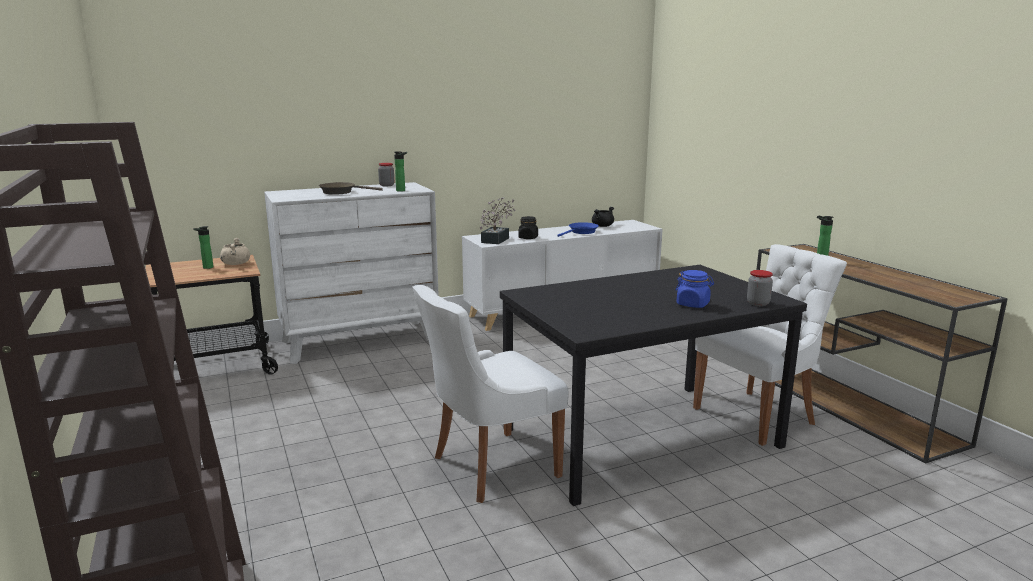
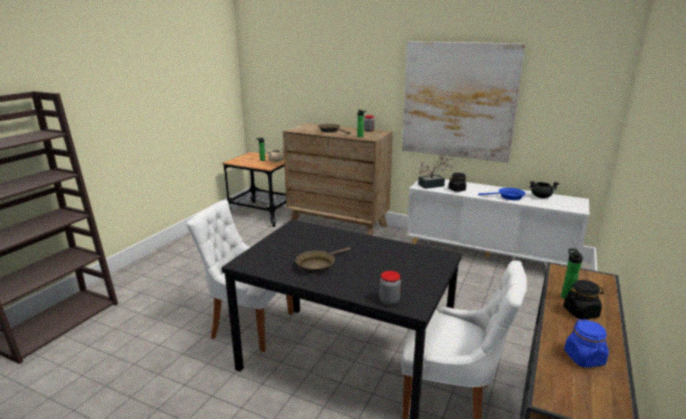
camera: 50 degrees right, 5 degrees up
white dresser [264,182,439,364] -> brown dresser [283,123,393,236]
blue jar [675,270,714,308] -> blue jar moved to [564,319,609,367]
none -> brown frying pan [296,247,350,274]
none -> picture [402,41,525,163]
none -> black jar [563,280,604,319]

